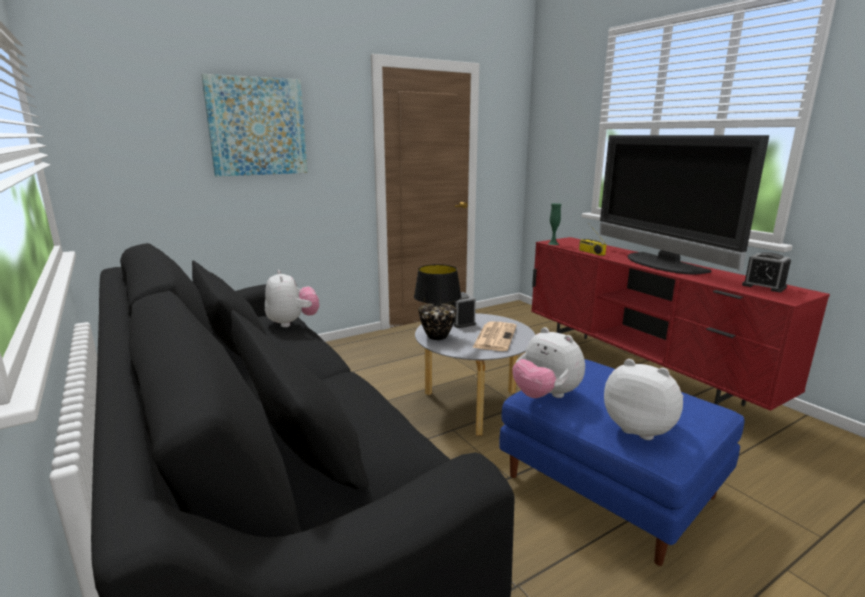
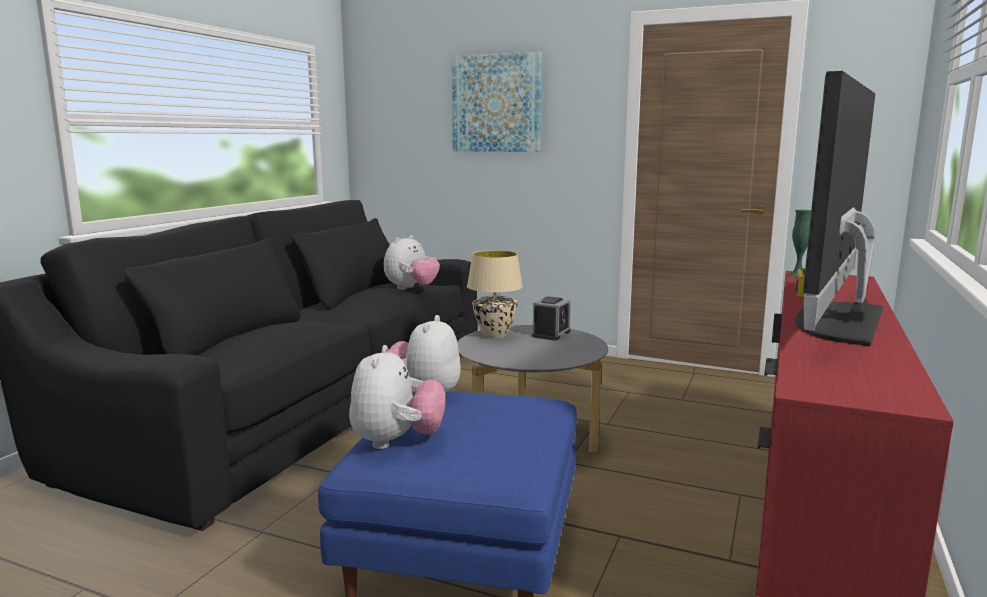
camera: 55 degrees right, 5 degrees down
black table lamp [414,264,462,340] -> beige table lamp [467,250,523,338]
newspaper [472,321,517,351] -> none
alarm clock [742,252,791,292] -> none

